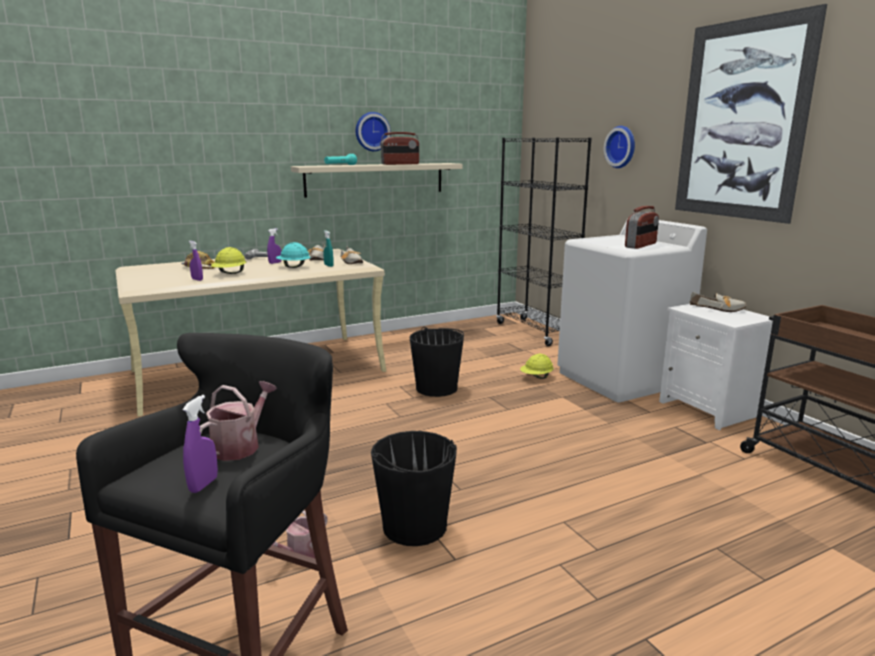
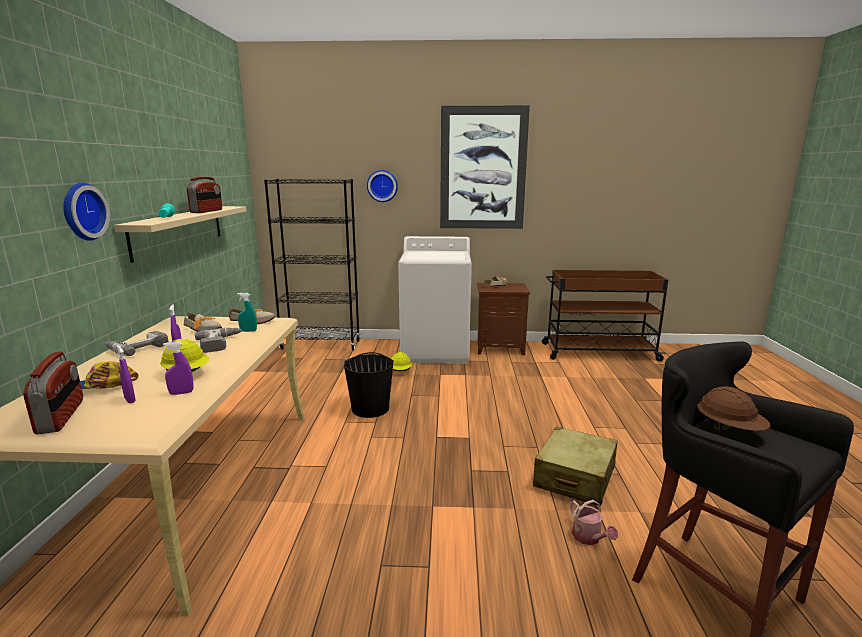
camera: 60 degrees left, 0 degrees up
purple spray bottle [182,395,218,493] -> purple spray bottle moved to [117,345,136,403]
watering can [200,381,277,461] -> brown hard hat [697,386,770,432]
turquoise hard hat [276,242,311,268] -> power drill [195,328,242,353]
wall clock [356,112,391,151] -> wall clock moved to [63,183,110,241]
black bucket [371,431,457,546] -> beige suitcase [533,427,618,506]
radio [625,206,659,249] -> radio moved to [23,351,83,435]
white nightstand [659,304,773,430] -> brown nightstand [477,283,530,355]

